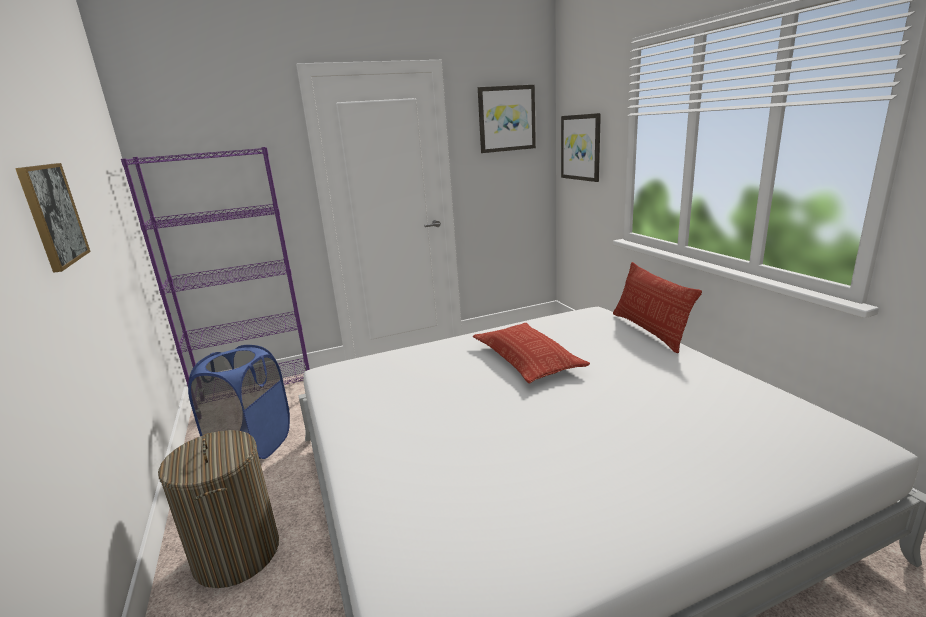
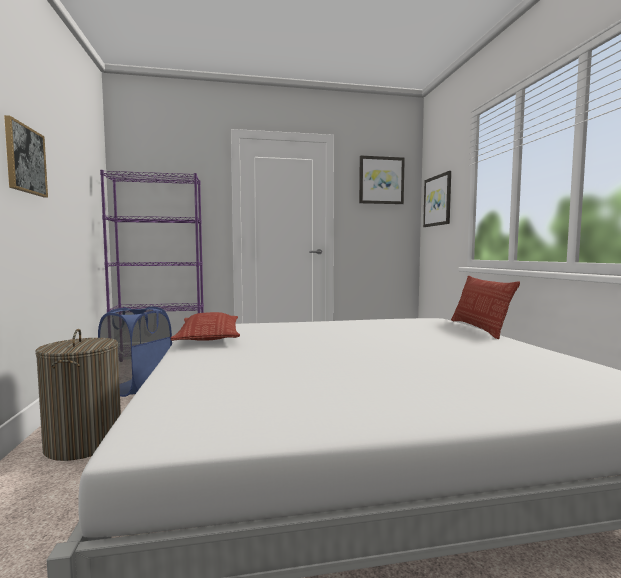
camera: 10 degrees right, 15 degrees down
pillow [473,323,590,383] -> pillow moved to [170,312,240,341]

